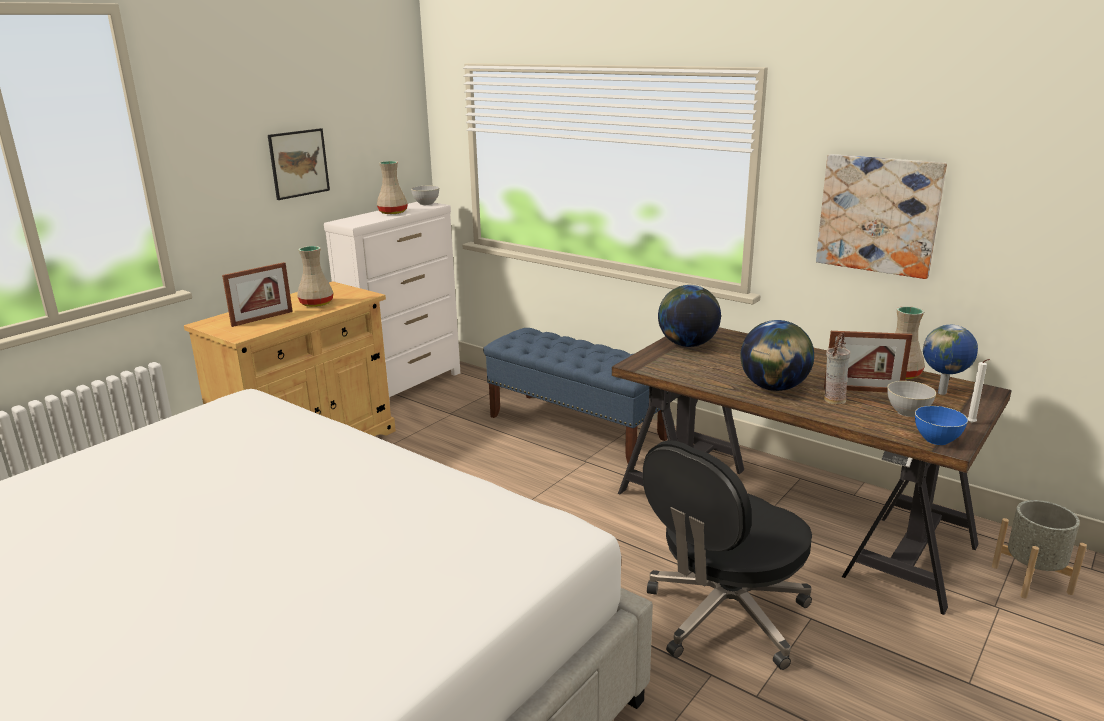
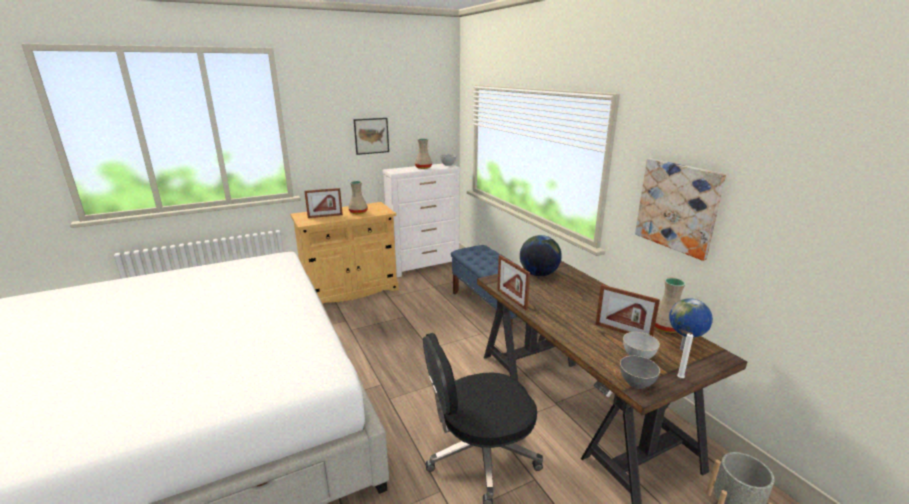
camera: 25 degrees right, 0 degrees up
globe [740,320,814,391] -> none
vase [824,332,850,404] -> none
blue bowl [915,406,968,445] -> grey bowl [620,356,660,389]
none -> picture frame [497,255,530,310]

